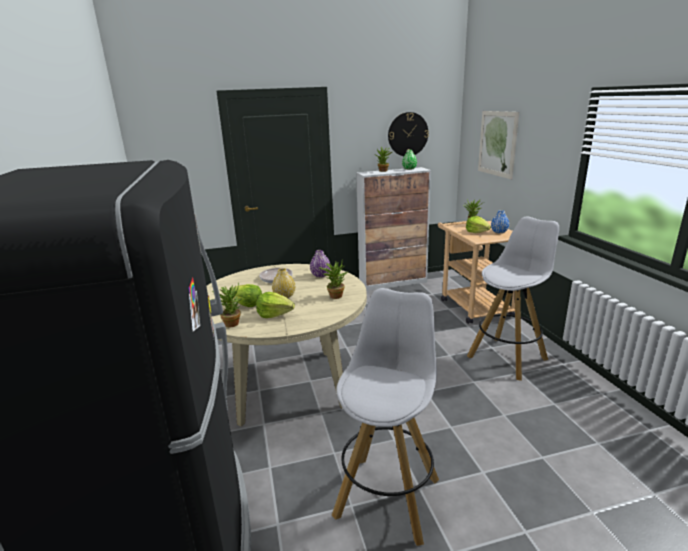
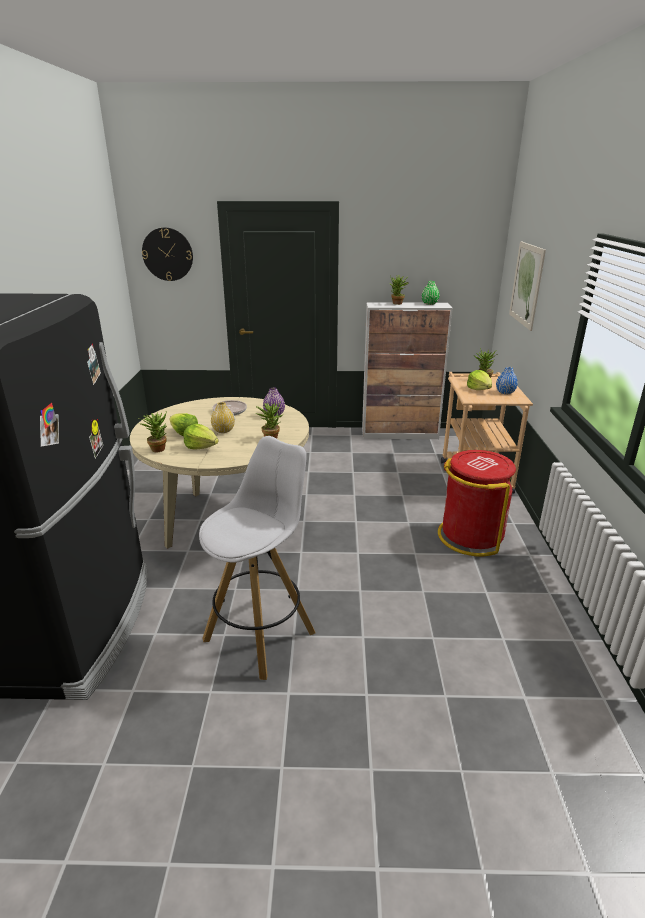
camera: 15 degrees right, 5 degrees up
wall clock [388,112,429,156] -> wall clock moved to [142,227,193,281]
white stool [467,216,559,381] -> red trash can [438,450,516,556]

